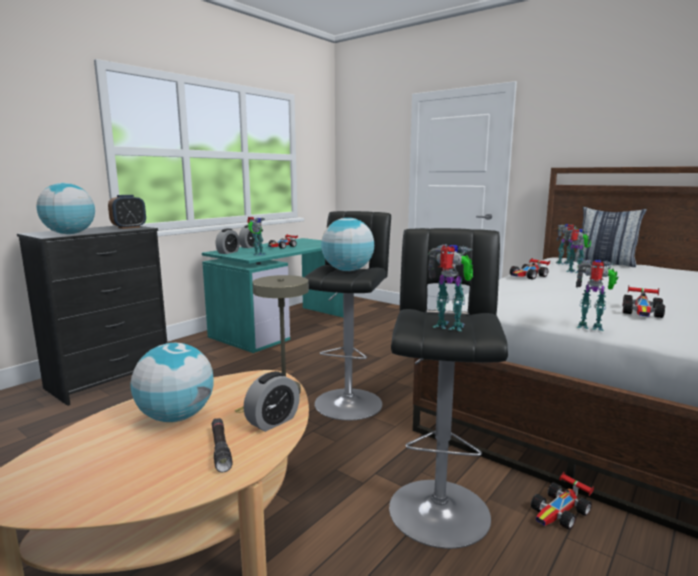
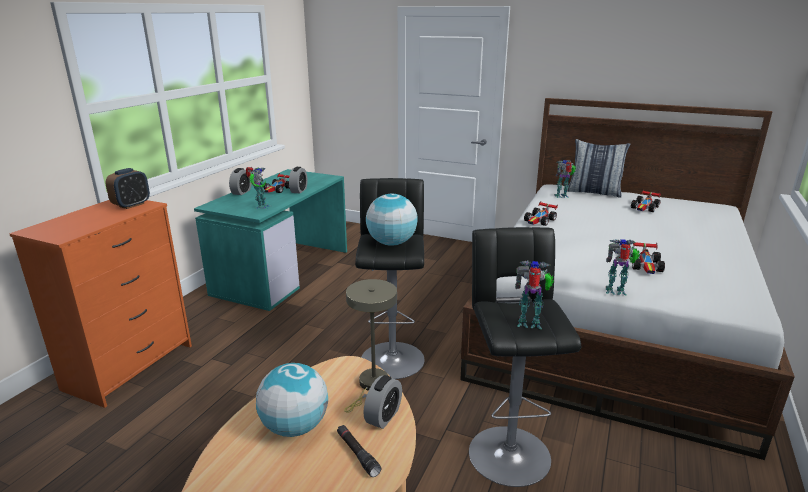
camera: 15 degrees left, 10 degrees up
black dresser [17,226,167,406] -> orange dresser [10,200,192,408]
globe [36,183,95,234] -> none
alarm clock [216,229,240,254] -> alarm clock moved to [289,167,307,193]
toy car [531,472,594,530] -> toy car moved to [631,190,661,212]
toy robot [565,229,591,273] -> none

